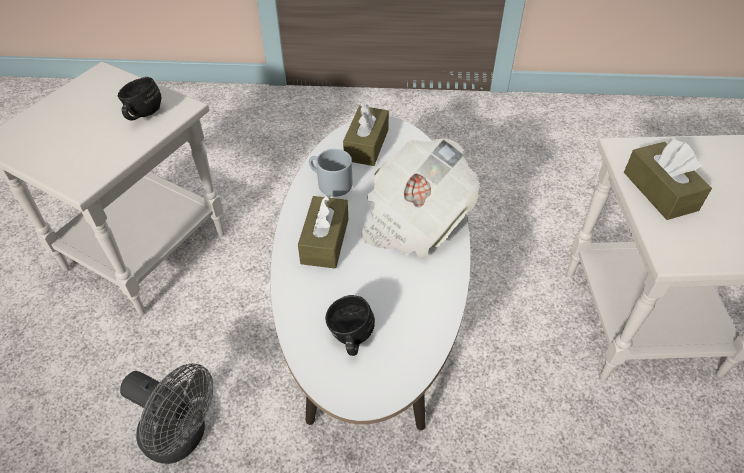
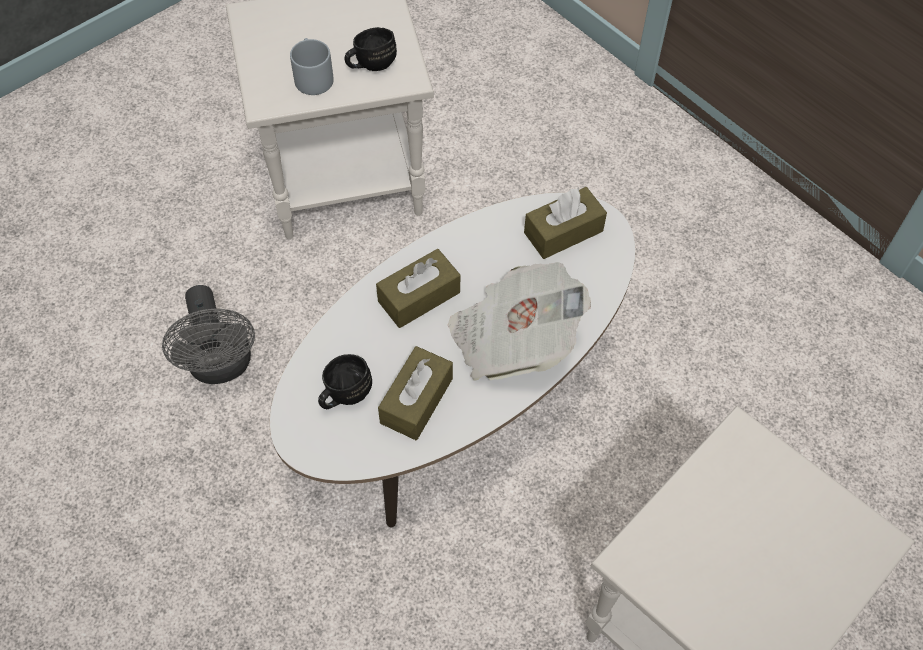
camera: 45 degrees right, 10 degrees up
grey mug [309,149,352,197] -> grey mug moved to [290,38,334,95]
brown tissue box [624,138,712,220] -> brown tissue box moved to [378,346,453,440]

